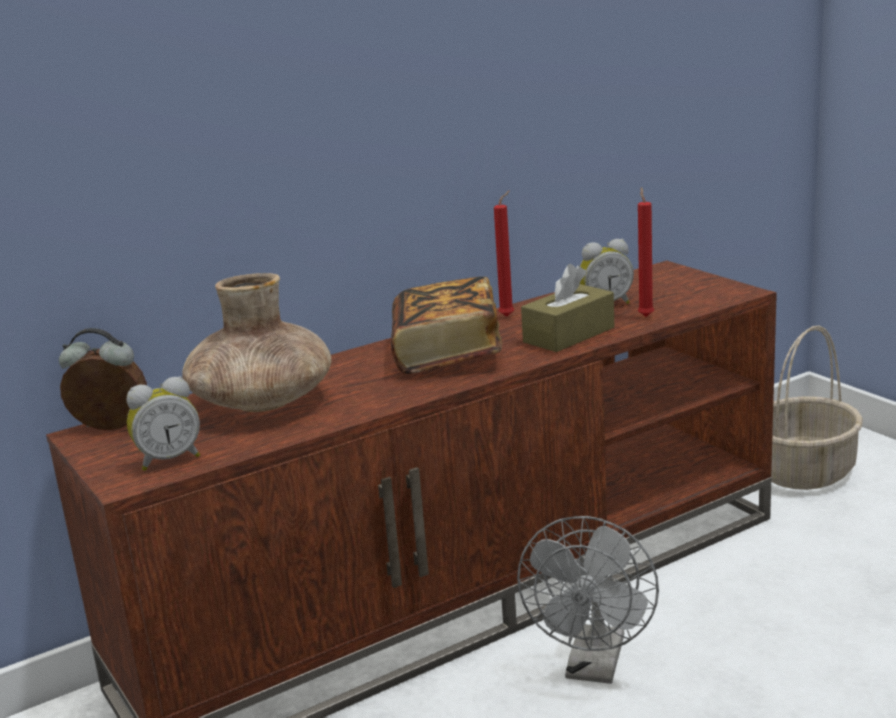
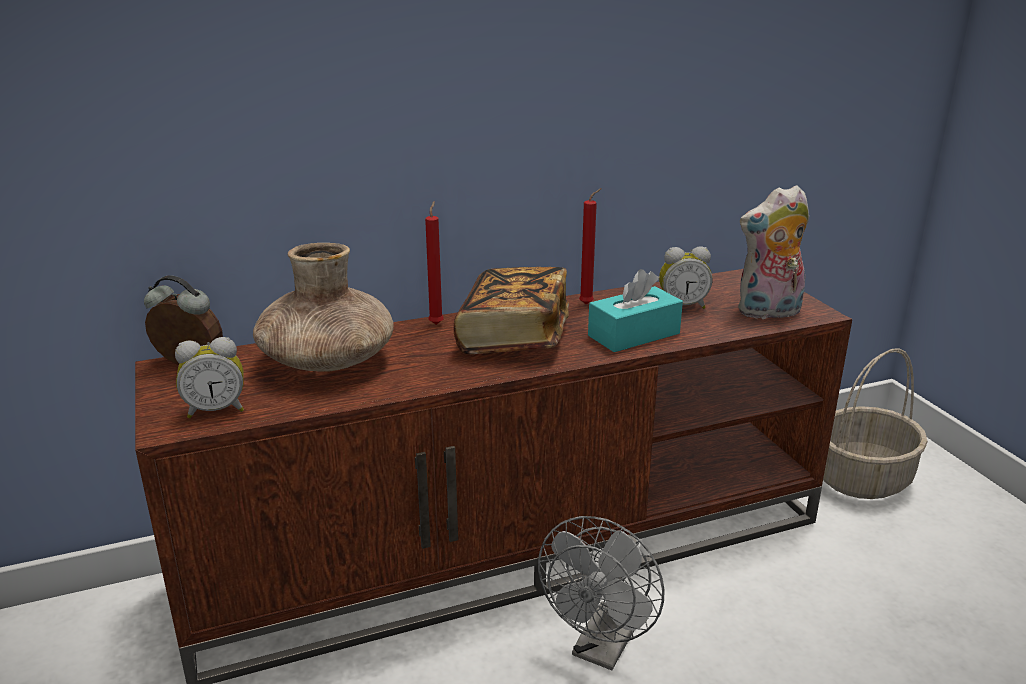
camera: 10 degrees right, 5 degrees up
brown tissue box [521,264,614,352] -> turquoise tissue box [588,269,683,352]
red candle [638,187,654,317] -> red candle moved to [425,201,444,325]
none -> plush toy [738,185,809,320]

